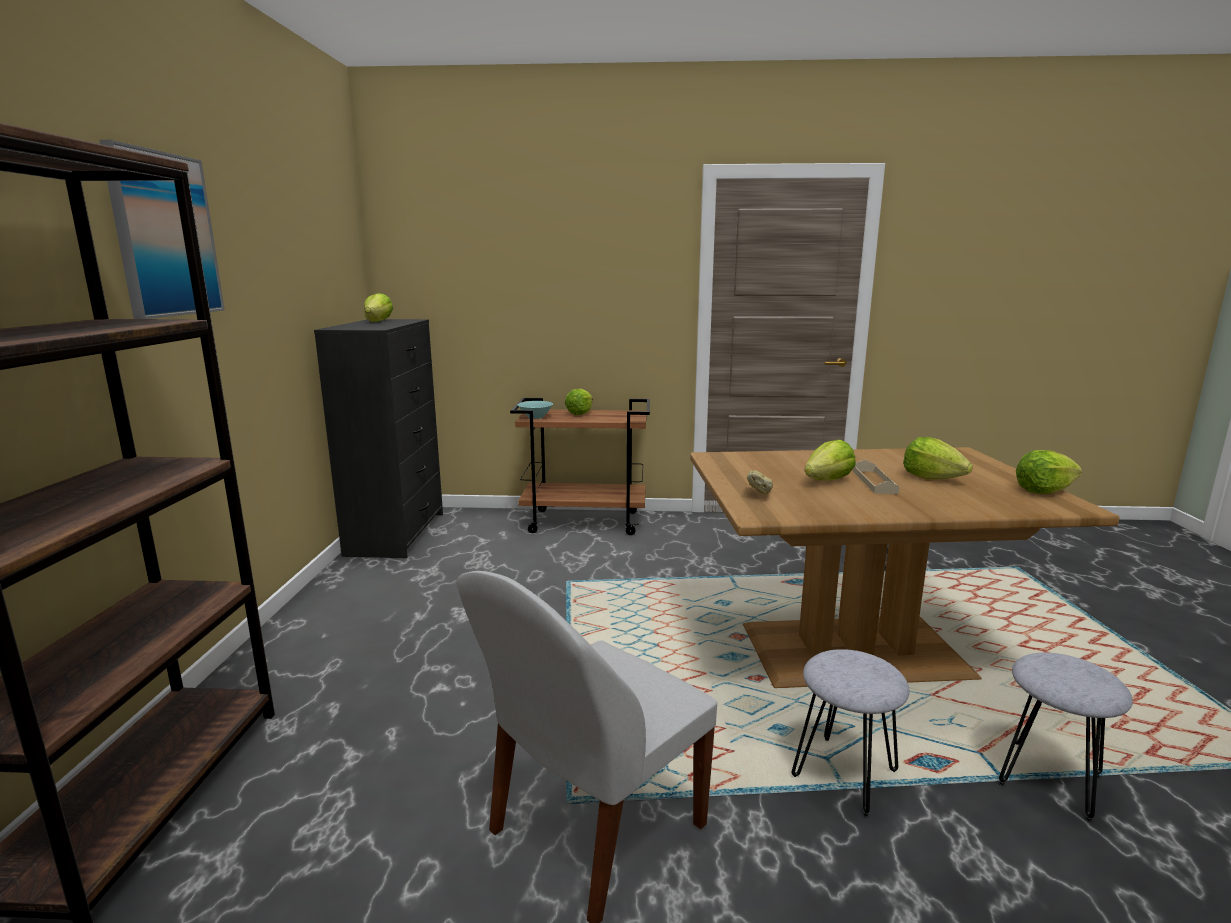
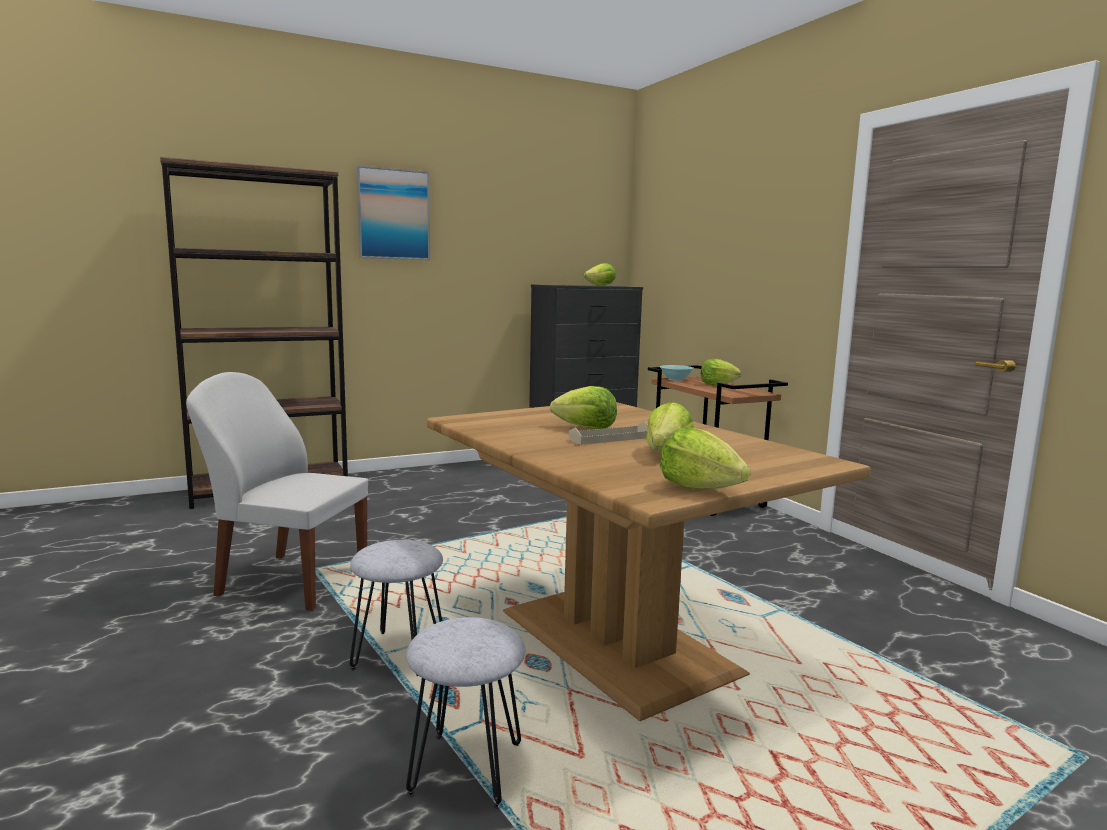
camera: 60 degrees right, 5 degrees down
bread [747,470,773,494] -> none

